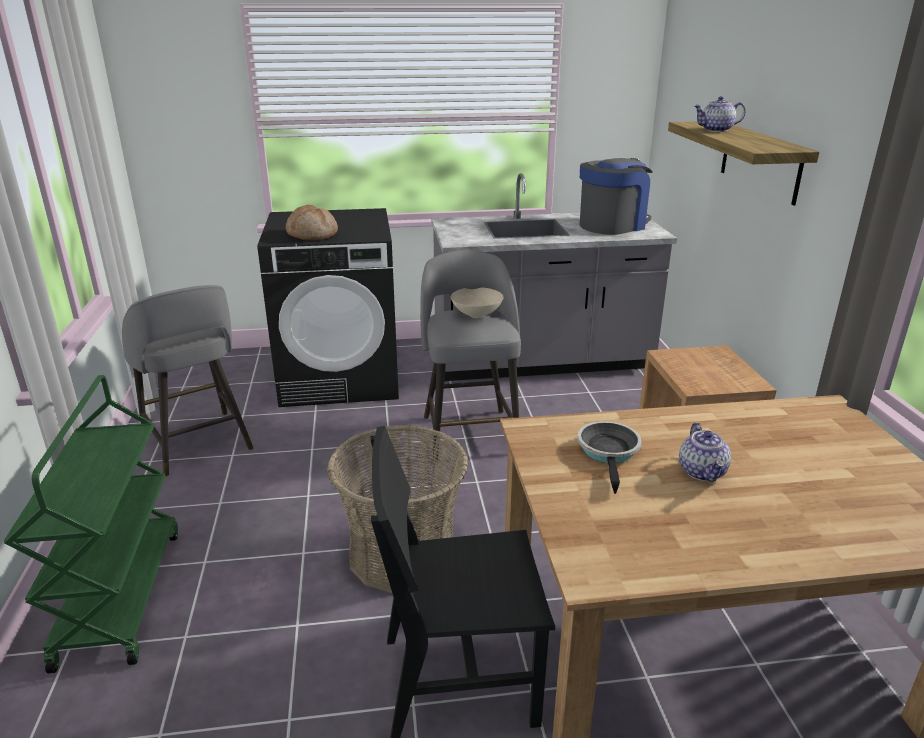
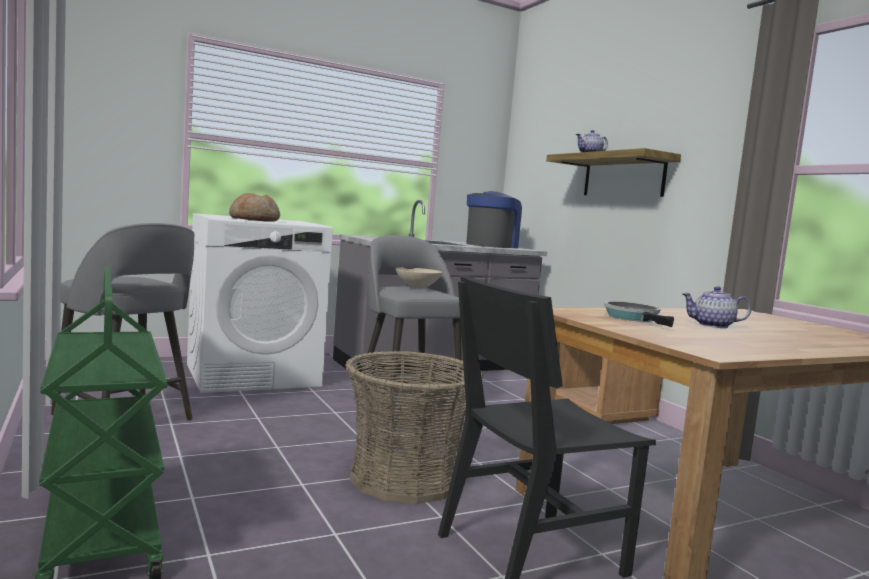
camera: 20 degrees left, 20 degrees down
black washing machine [257,208,399,407] -> white washing machine [187,213,333,393]
teapot [679,422,731,482] -> teapot turned 120 degrees clockwise [682,286,752,328]

